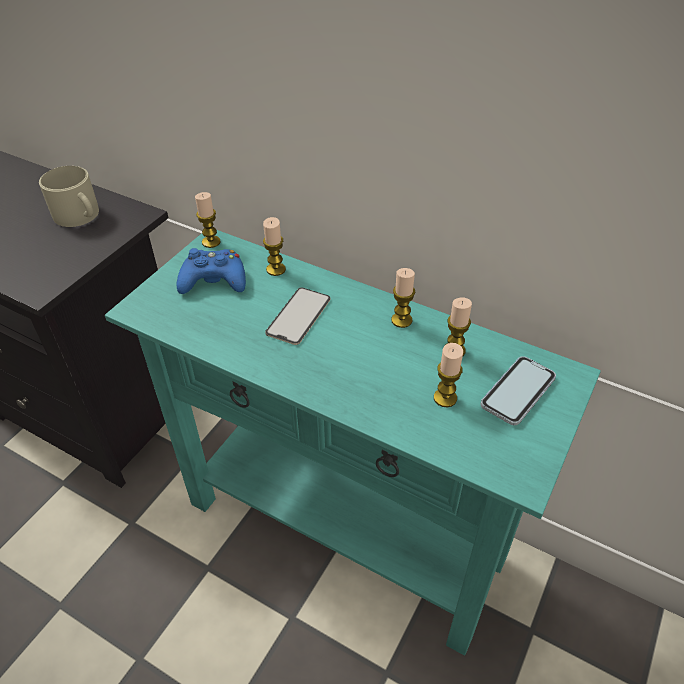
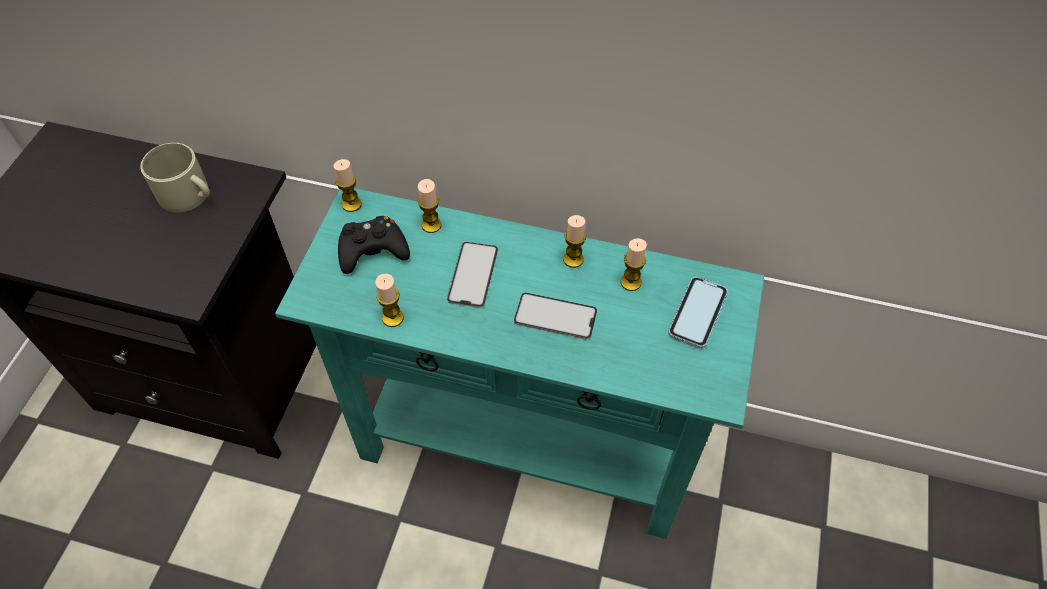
camera: 15 degrees left, 10 degrees up
blue game controller [177,248,246,294] -> black game controller [338,216,410,274]
candle [434,343,463,407] -> candle moved to [375,273,404,327]
none -> phone [514,292,597,340]

